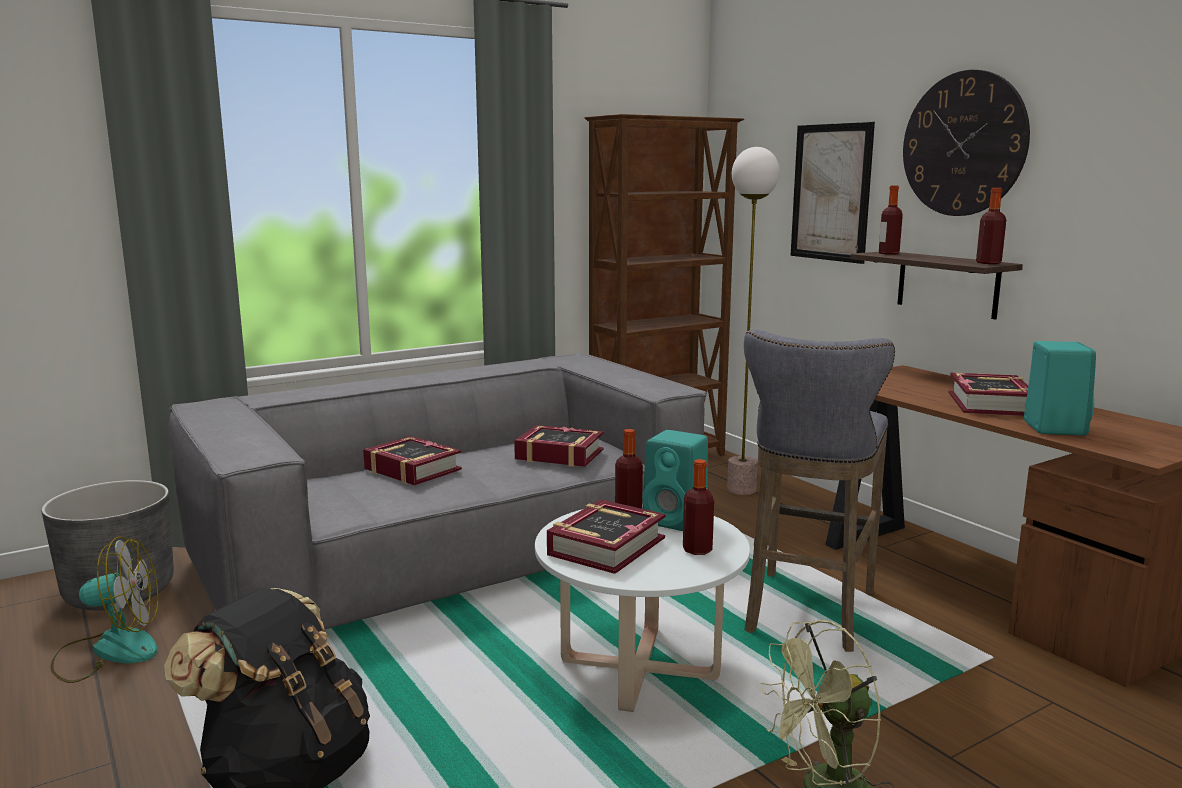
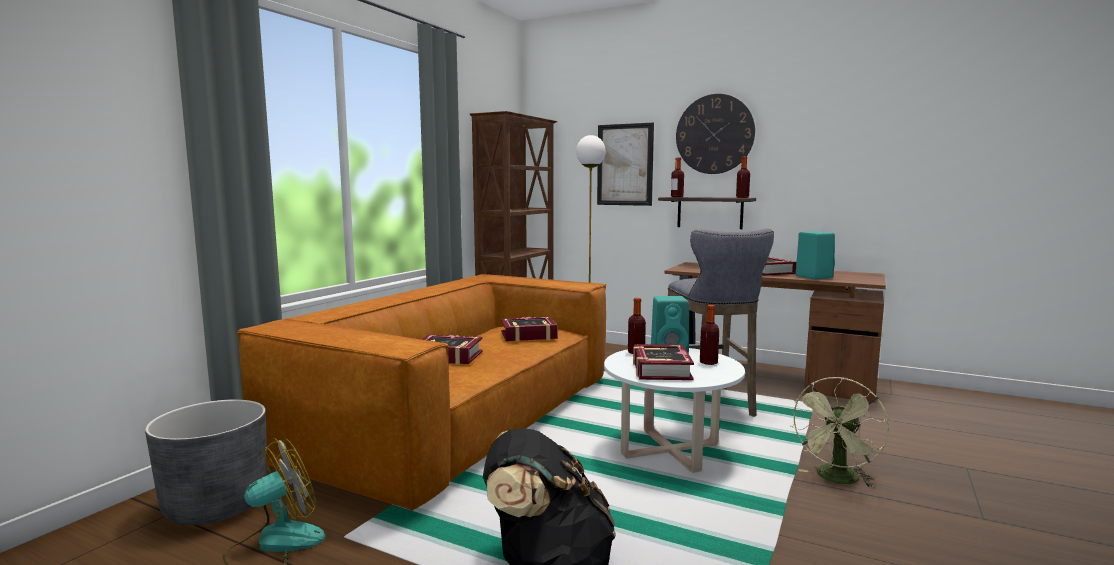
camera: 30 degrees left, 5 degrees down
grey sofa [169,353,707,629] -> brown sofa [237,274,606,512]

